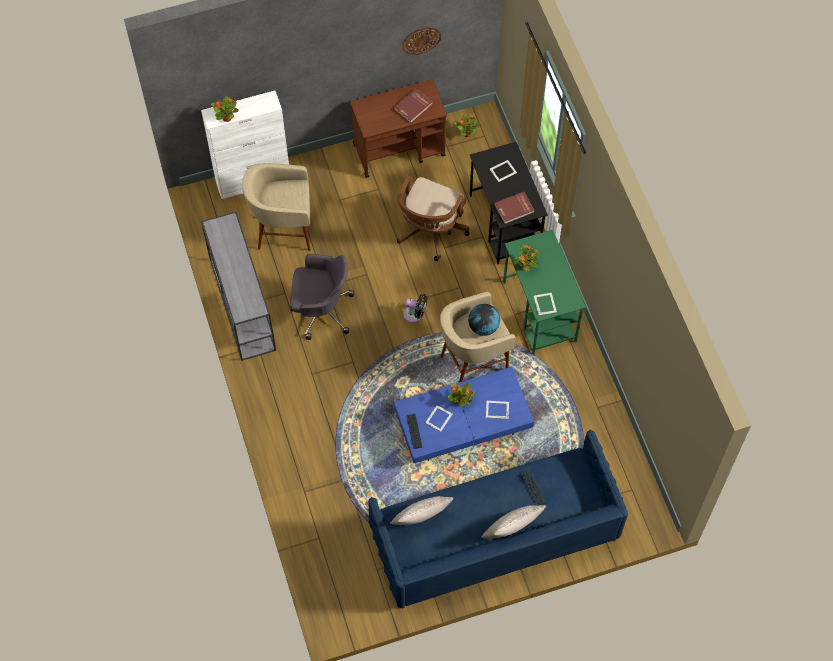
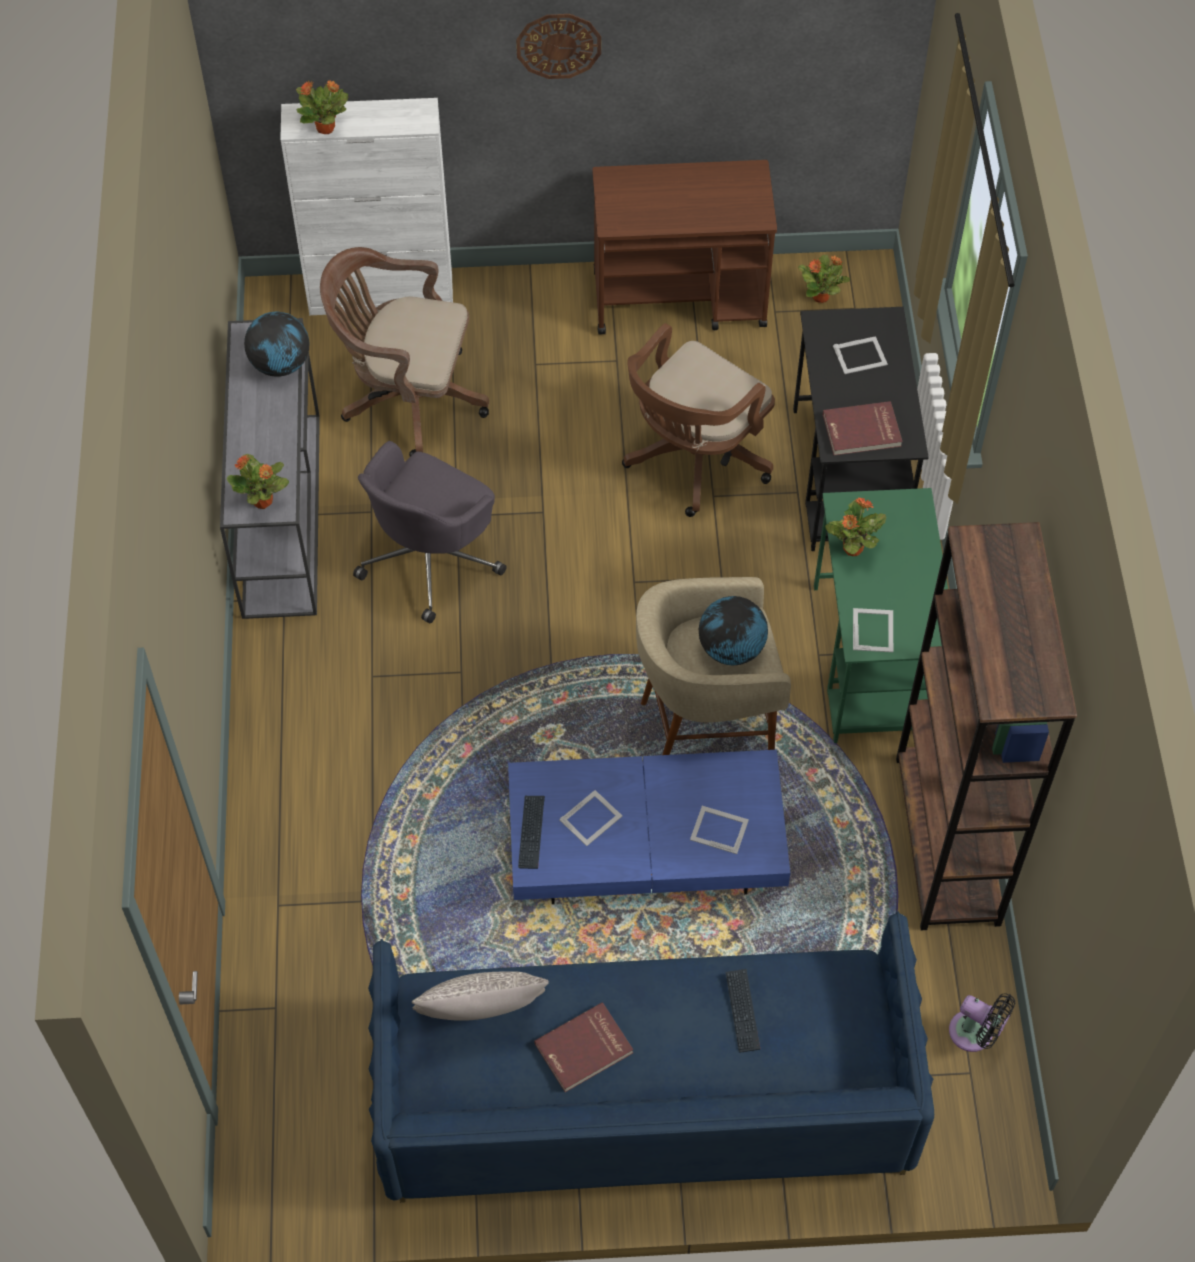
camera: 15 degrees right, 5 degrees down
beige stool [242,163,311,251] -> brown office chair [320,247,489,456]
grey office chair [290,254,354,340] -> grey office chair turned 105 degrees clockwise [353,441,507,623]
red book [393,89,432,123] -> red book moved to [534,1002,633,1092]
wall clock [402,27,441,55] -> wall clock moved to [516,14,601,79]
black fan [403,294,427,323] -> black fan moved to [949,994,1015,1052]
potted plant [448,383,476,407] -> potted plant moved to [227,454,289,509]
grey pillow [481,505,546,539] -> none
none -> globe [244,312,309,377]
none -> brown bookcase [896,522,1077,930]

